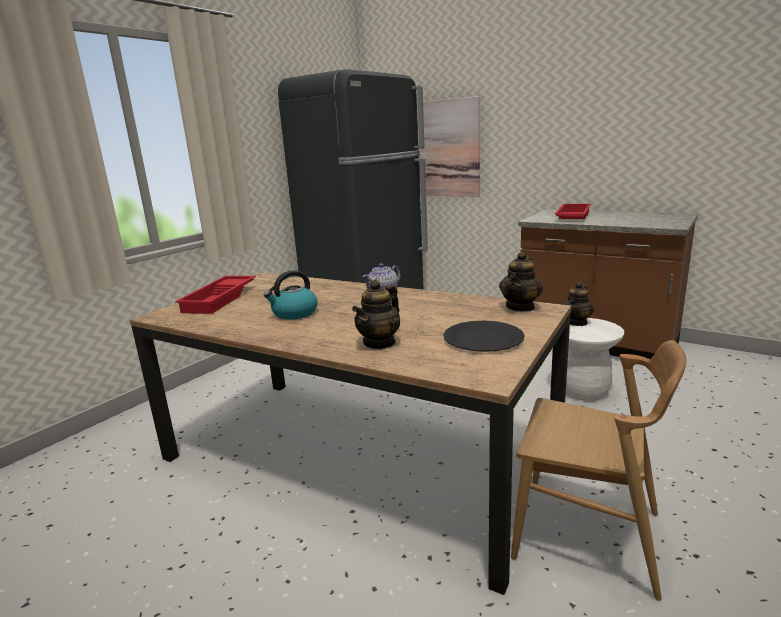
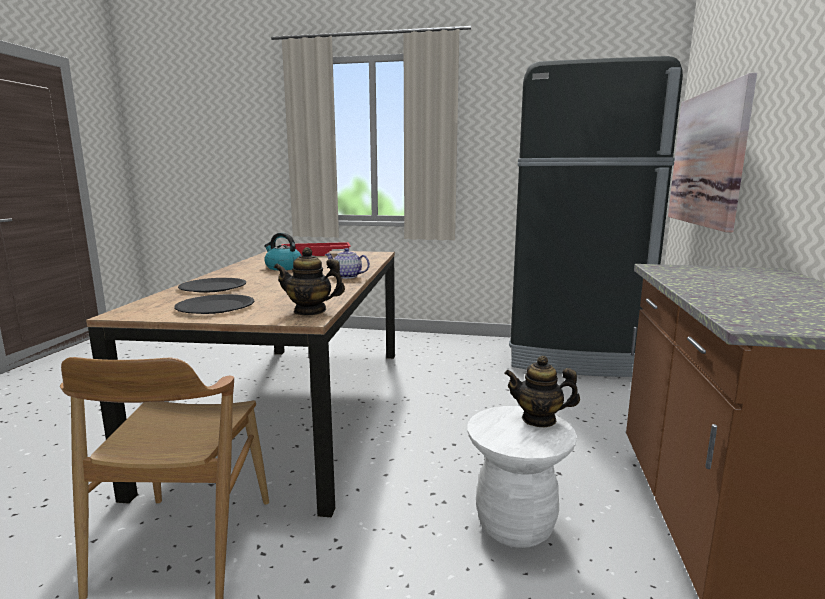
camera: 65 degrees right, 5 degrees down
teapot [352,280,400,349] -> black plate [178,278,246,293]
red tray [554,204,591,219] -> none

